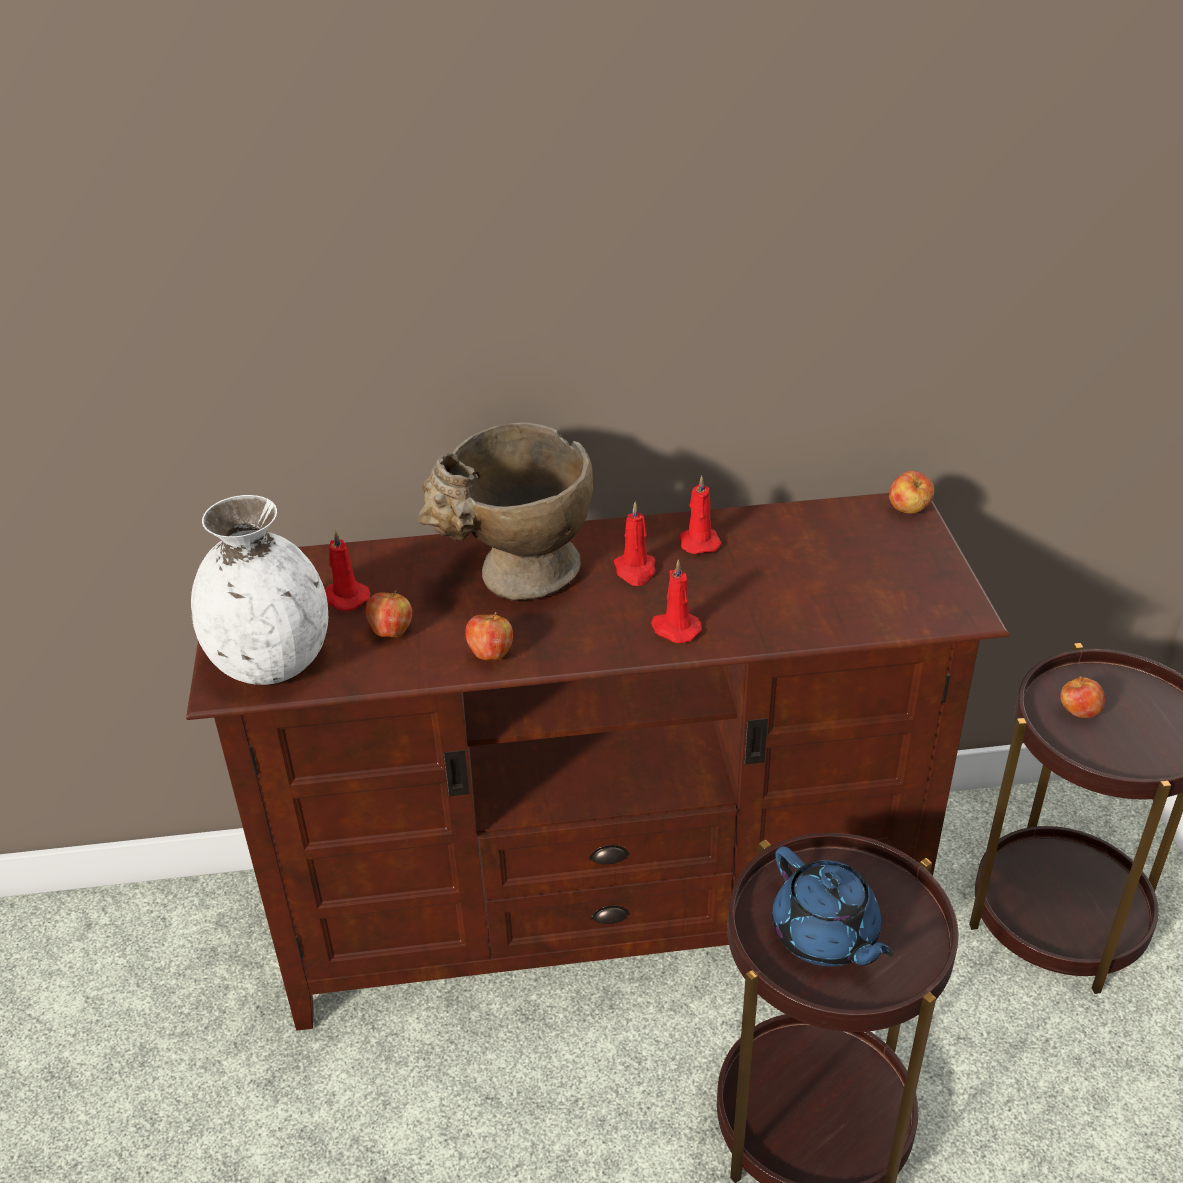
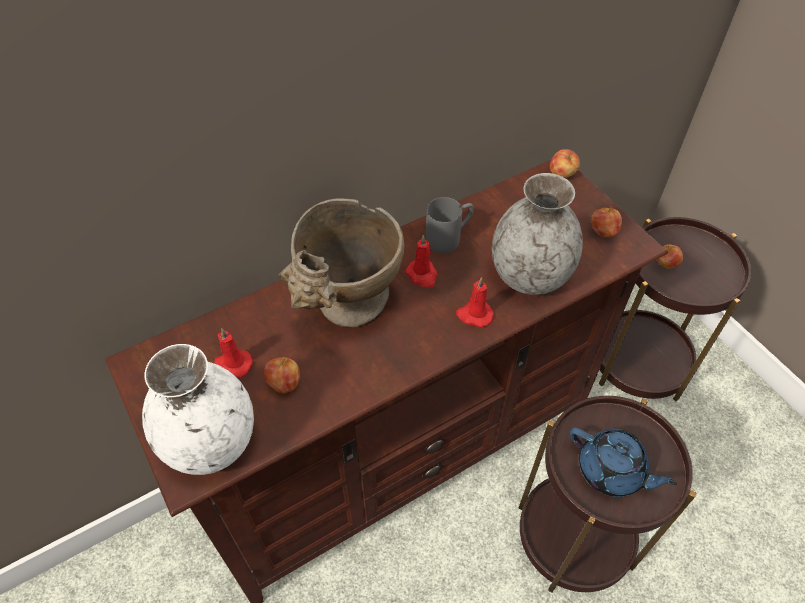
camera: 25 degrees left, 15 degrees up
apple [465,612,513,660] -> apple moved to [591,207,622,237]
red candle [680,475,722,554] -> grey mug [426,197,474,254]
none -> grey vase [492,173,583,295]

